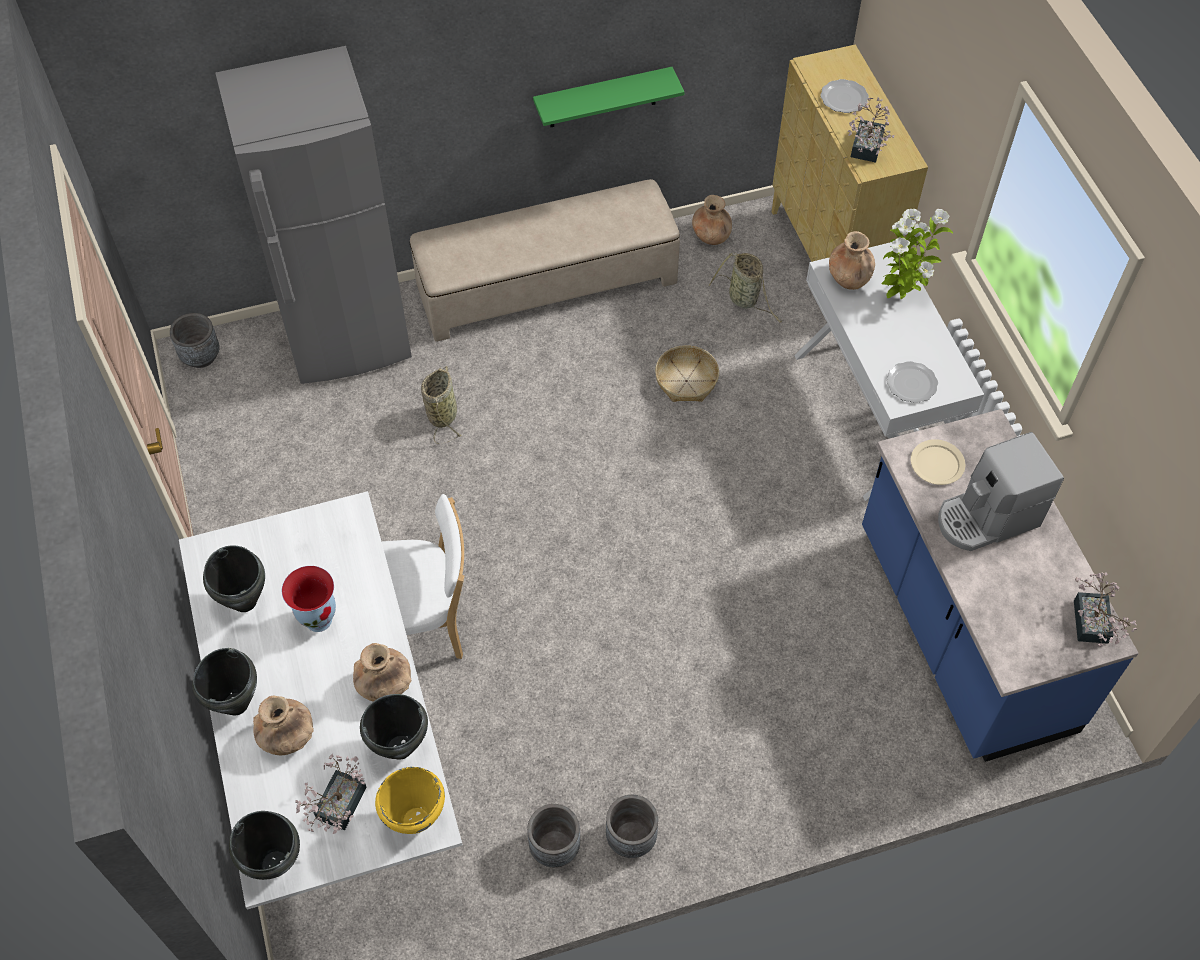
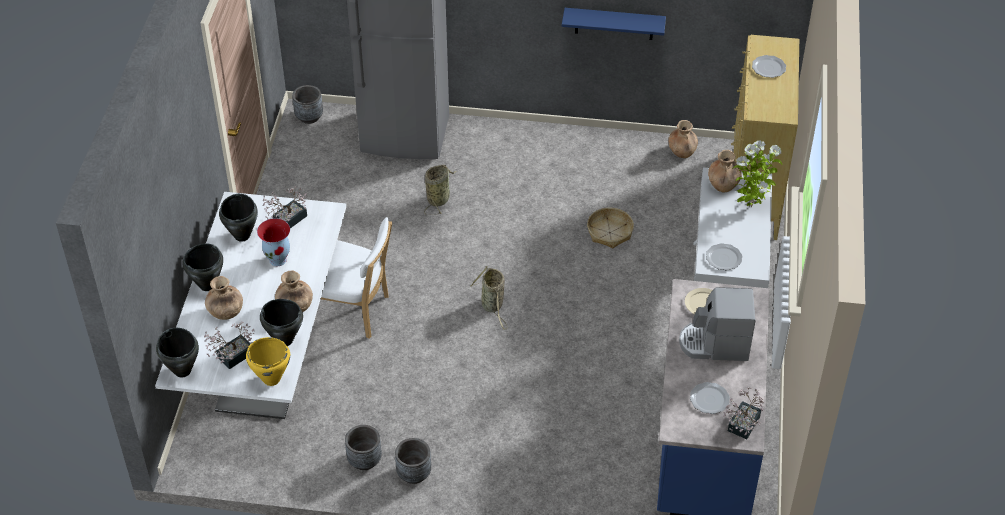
camera: 25 degrees right, 10 degrees down
beige bench [410,179,680,342] -> none
green shelf [533,67,685,127] -> blue shelf [562,8,666,40]
basket [709,253,782,323] -> basket moved to [471,266,508,330]
potted plant [848,97,895,163] -> potted plant moved to [262,186,307,228]
none -> plate [690,382,730,414]

